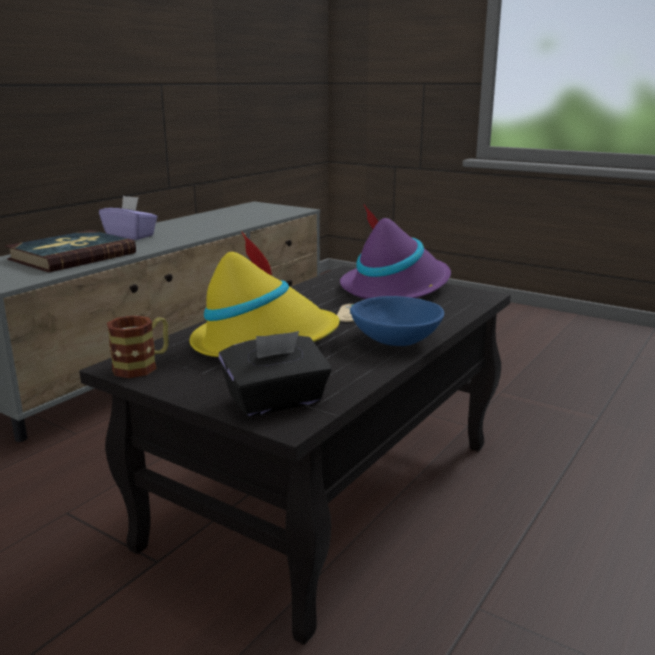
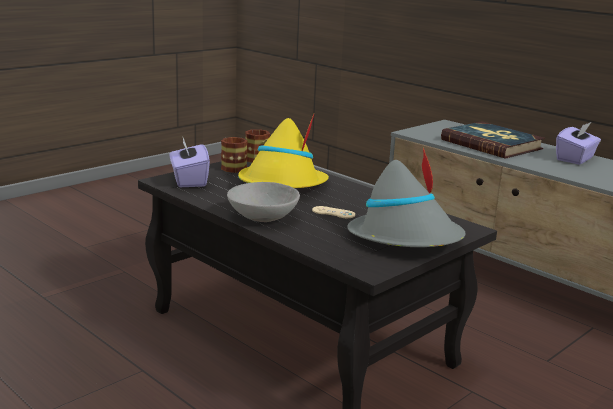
camera: 100 degrees right, 0 degrees up
black tissue box [219,331,332,417] -> purple tissue box [169,138,210,187]
purple hat [340,204,451,299] -> grey hat [347,148,466,247]
blue bowl [350,296,444,346] -> grey bowl [227,182,300,222]
none -> mug [221,137,248,173]

